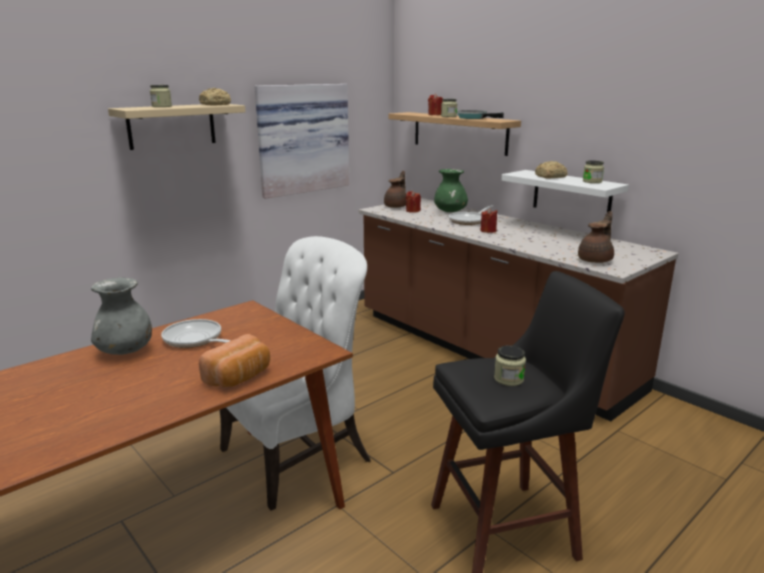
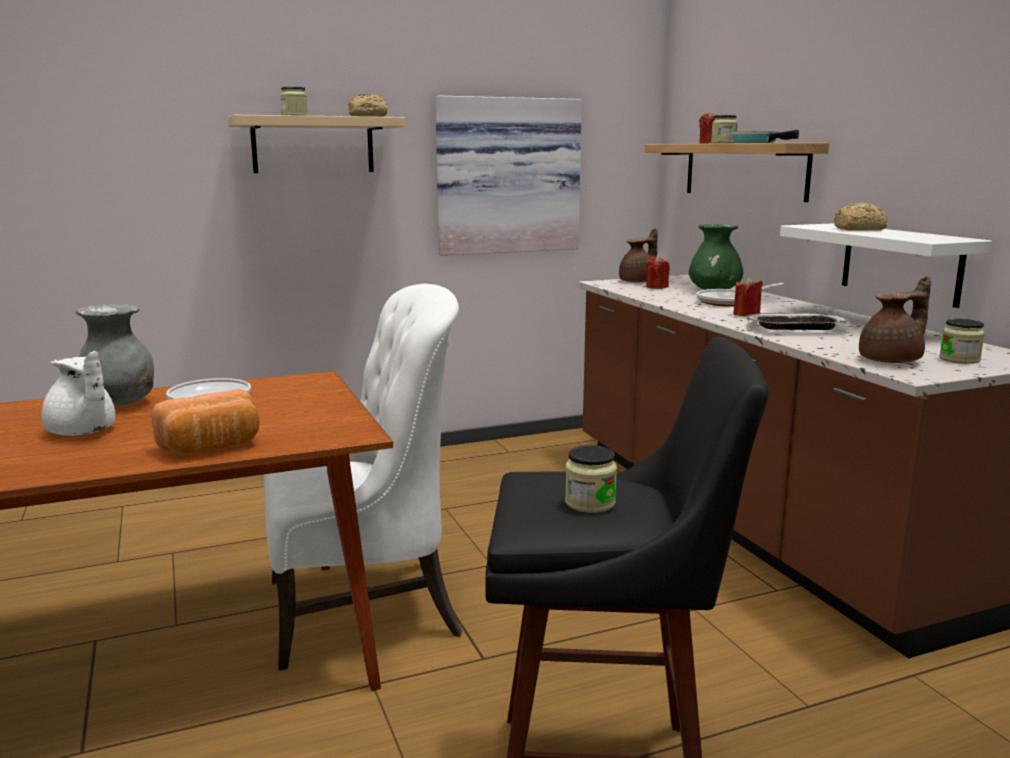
camera: 20 degrees right, 5 degrees down
jar [583,160,604,183] -> jar moved to [939,318,985,364]
none -> white teapot [41,351,115,436]
none -> tray [746,313,851,330]

